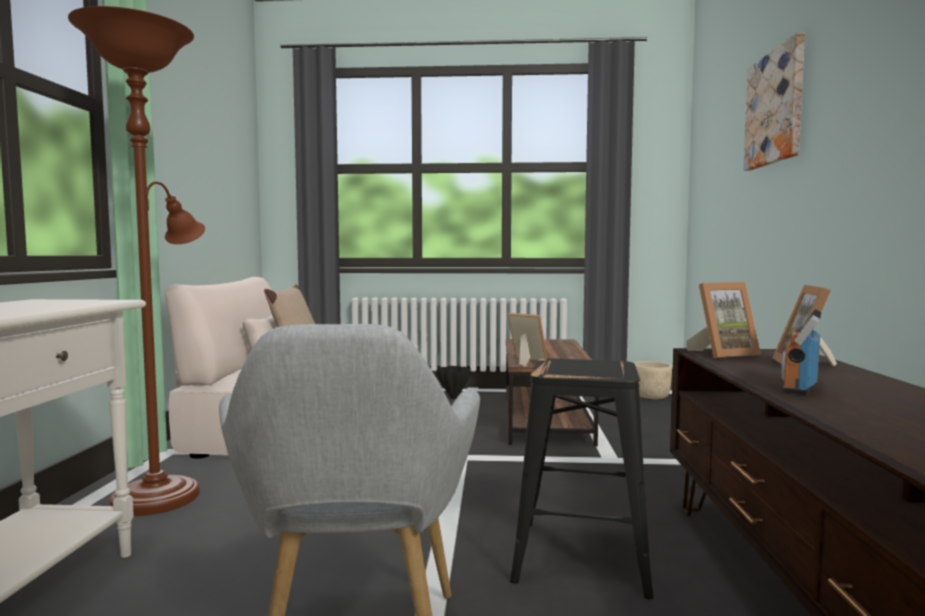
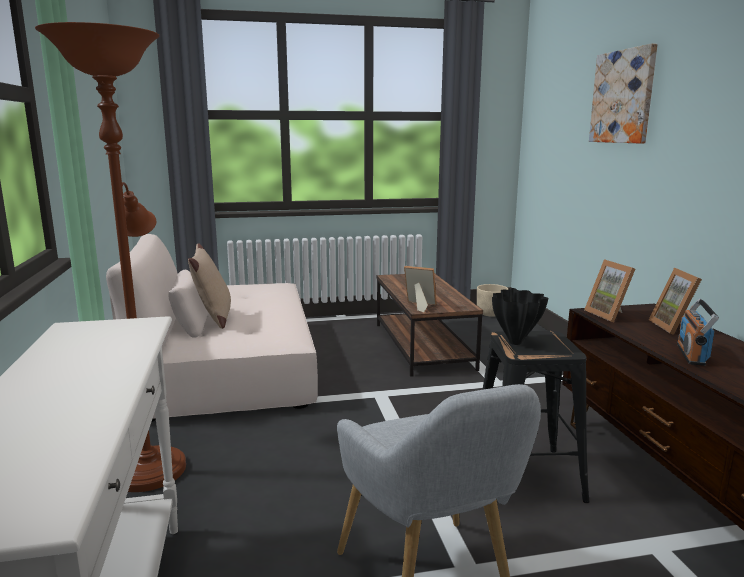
camera: 15 degrees left, 10 degrees up
black vase [437,366,471,399] -> black vase moved to [492,288,548,345]
picture frame [686,282,761,358] -> picture frame turned 105 degrees clockwise [584,259,635,322]

